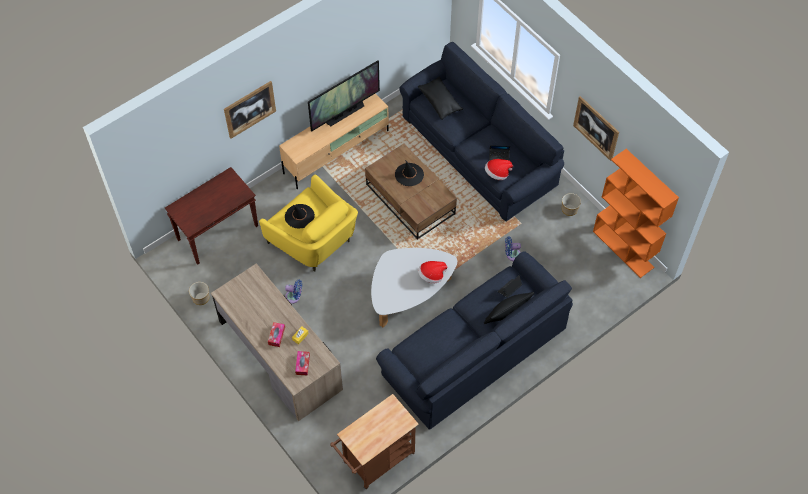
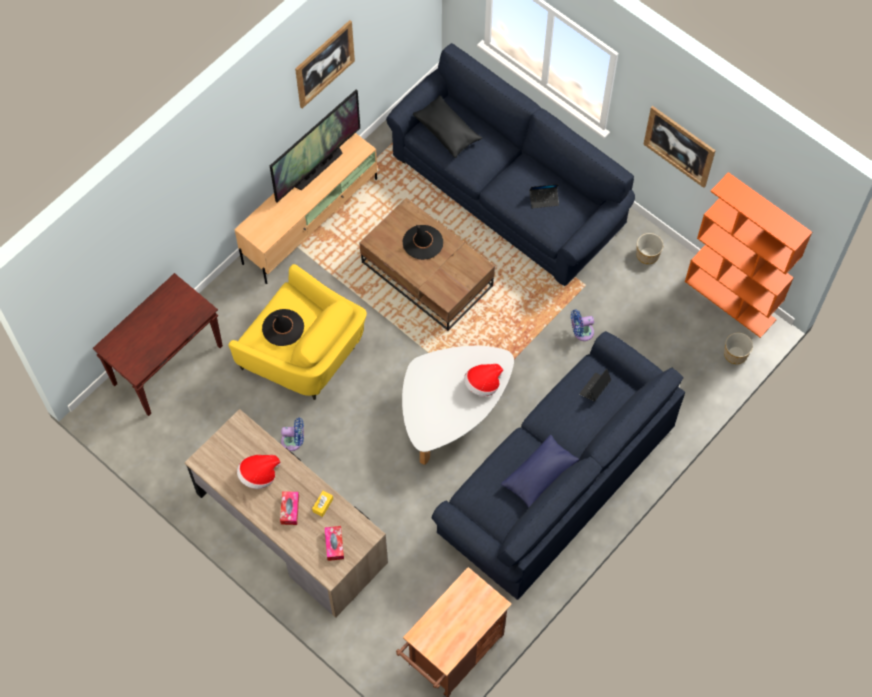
camera: 10 degrees left, 5 degrees up
planter [189,282,210,305] -> planter moved to [724,333,753,364]
picture [224,81,276,139] -> picture moved to [295,20,355,108]
black pillow [484,292,534,324] -> none
hat [485,159,513,180] -> hat moved to [237,455,280,489]
none -> blue pillow [501,435,579,508]

